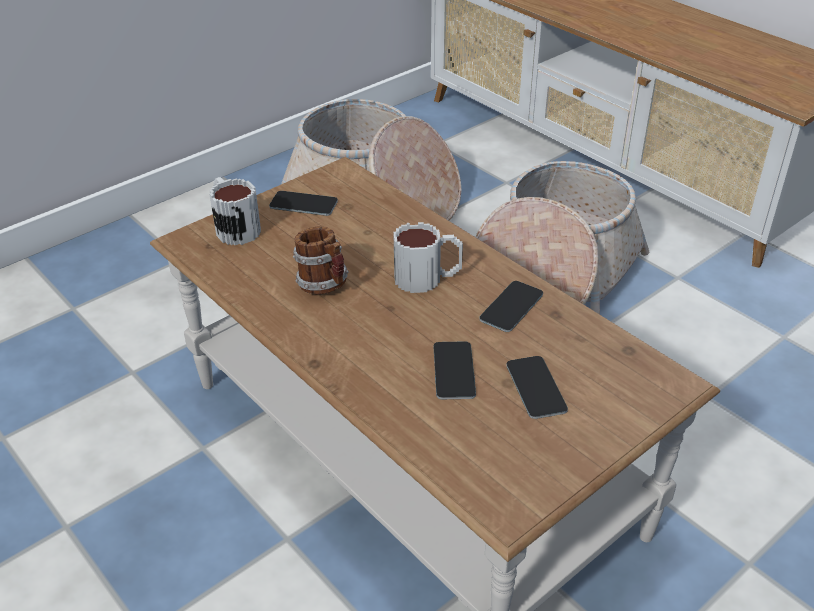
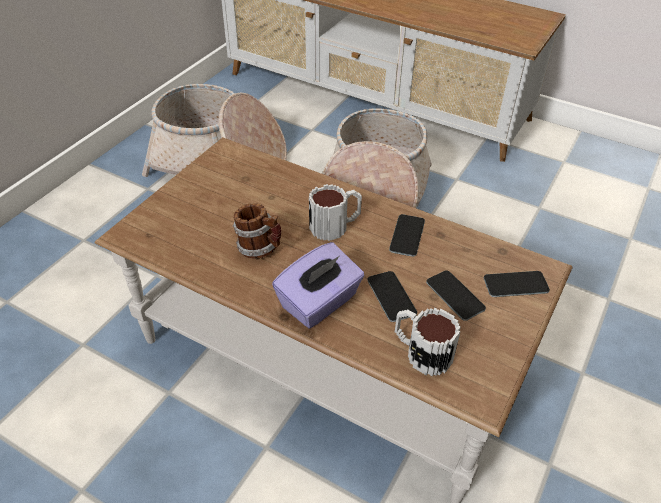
camera: 20 degrees left, 5 degrees up
mug [209,177,261,245] -> mug moved to [395,308,461,376]
phone [269,191,338,216] -> phone moved to [484,271,550,297]
none -> purple tissue box [272,242,365,328]

